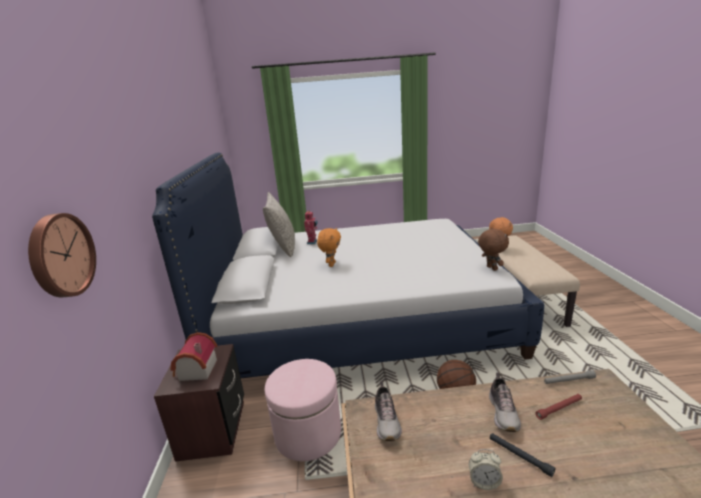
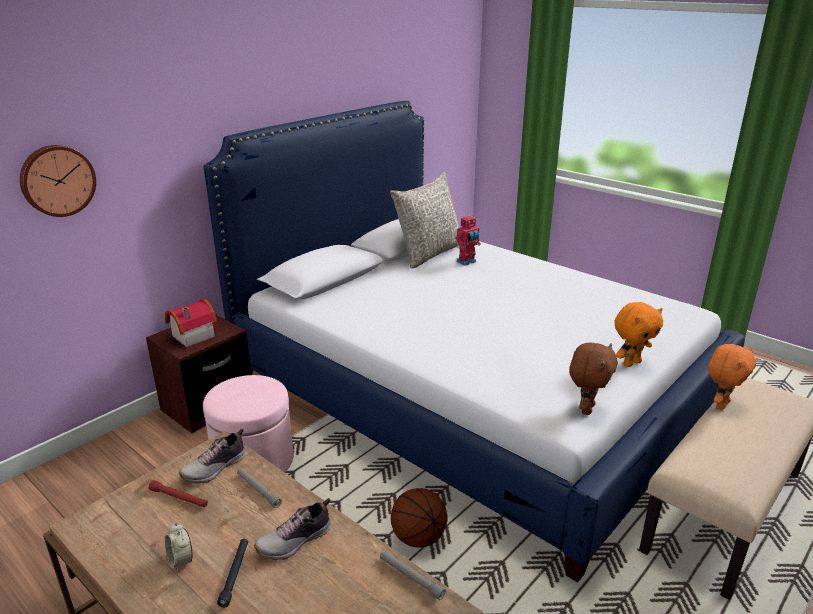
camera: 45 degrees right, 5 degrees up
orange plush toy [317,228,341,267] -> orange plush toy moved to [615,302,663,367]
red flashlight [535,394,582,420] -> red flashlight moved to [149,480,208,508]
none -> grey flashlight [237,468,282,508]

